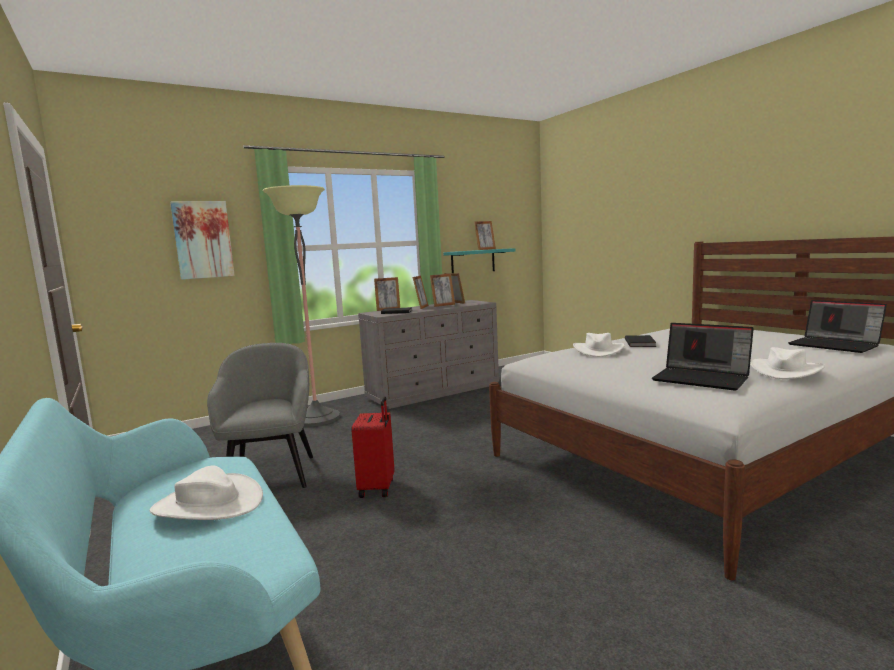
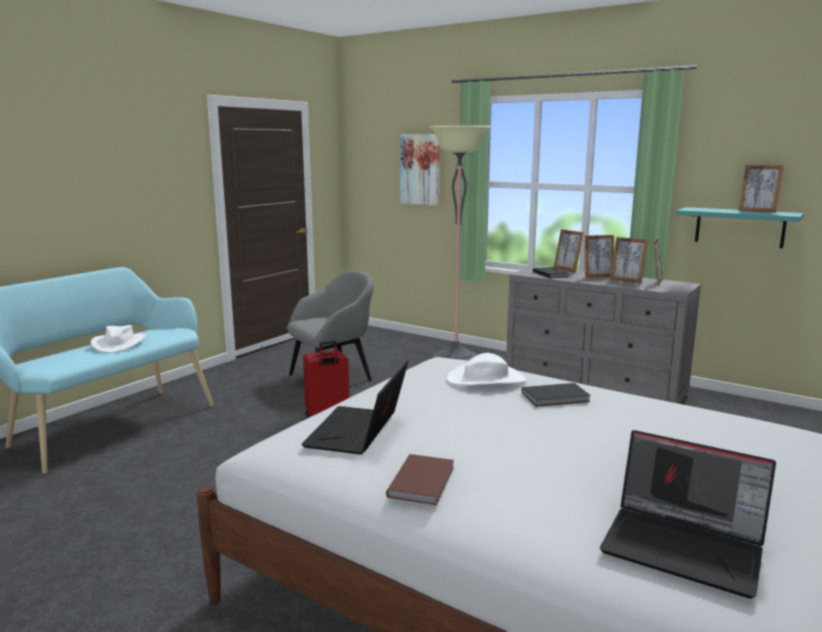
camera: 65 degrees right, 5 degrees up
white hat [750,347,825,379] -> brown book [386,454,454,505]
laptop [788,300,887,353] -> laptop turned 90 degrees counterclockwise [600,430,776,599]

